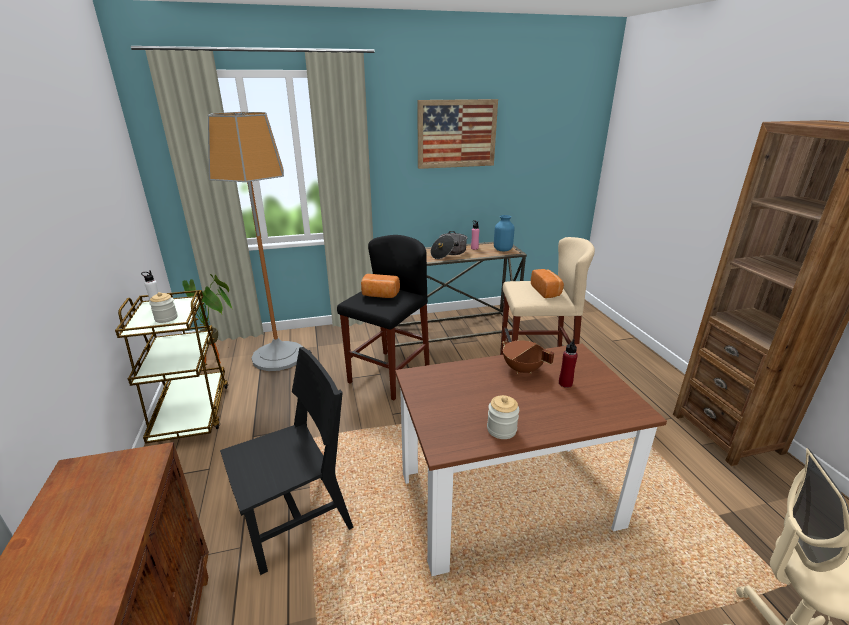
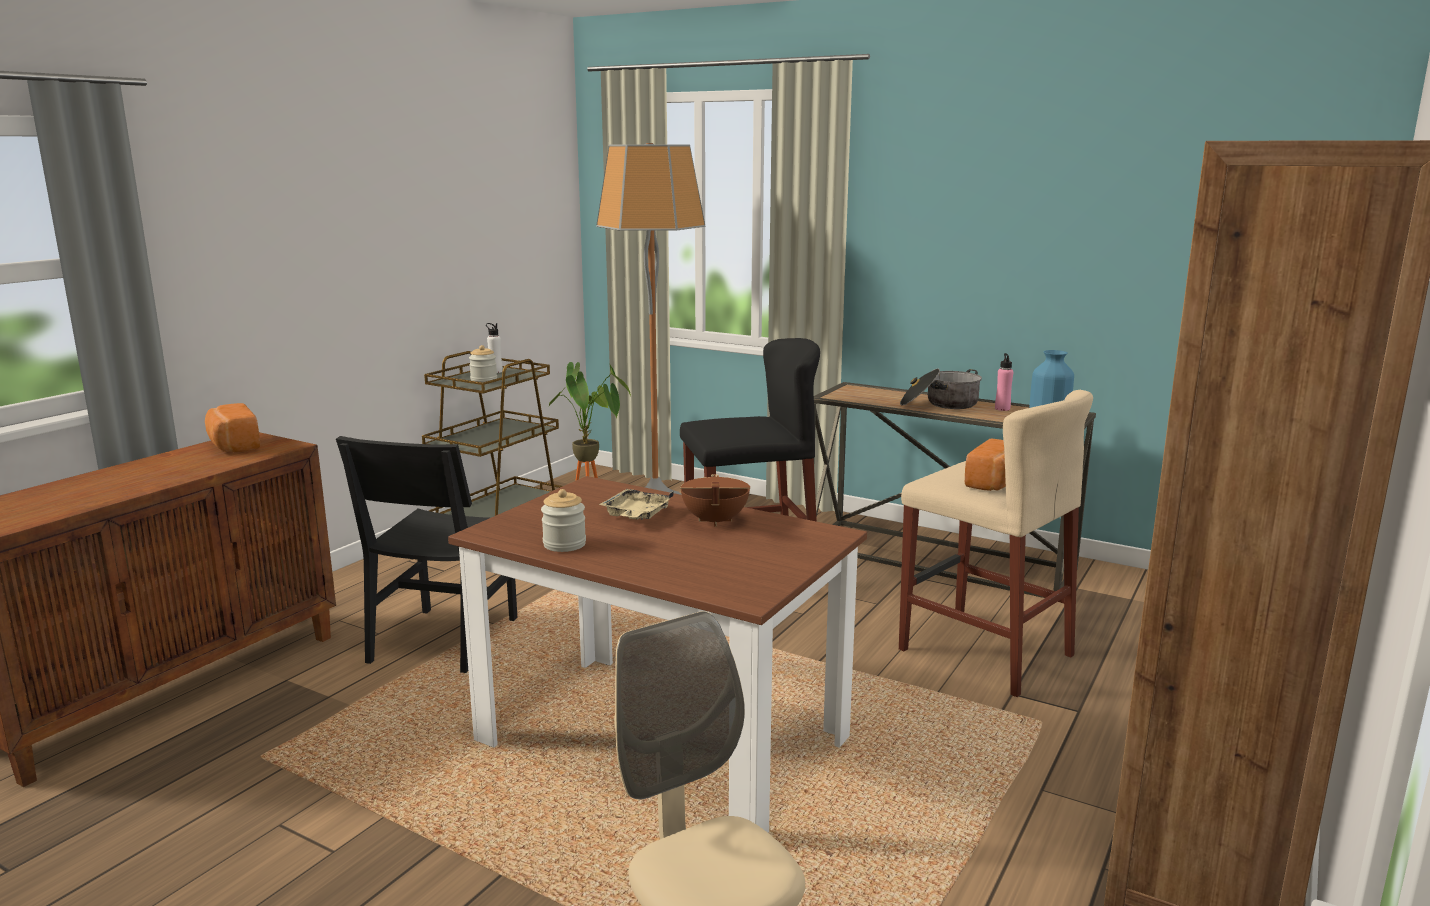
camera: 45 degrees right, 10 degrees down
black chair [220,347,354,575] -> black chair turned 90 degrees clockwise [336,436,517,673]
bread [361,274,400,298] -> bread moved to [205,403,260,452]
picture [417,99,498,169] -> none
red bottle [559,339,578,388] -> none
none -> beige tray [599,489,674,520]

